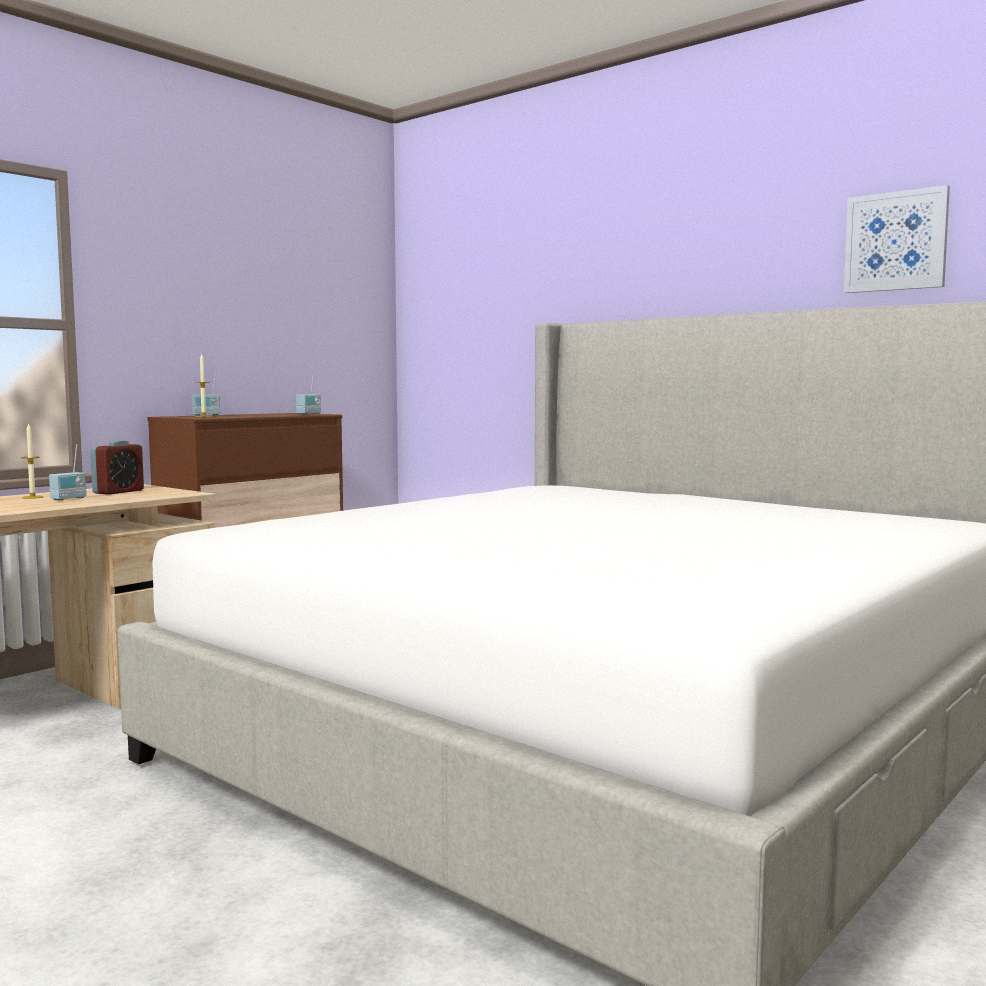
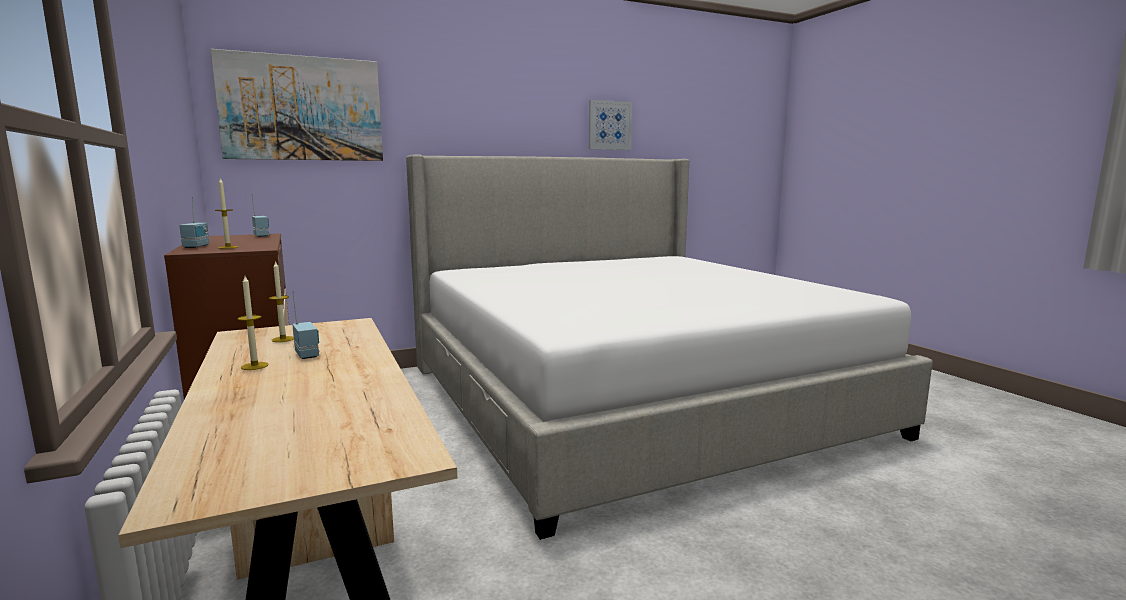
camera: 65 degrees left, 5 degrees up
alarm clock [90,440,144,495] -> candle [269,261,294,342]
none -> picture [210,49,383,161]

